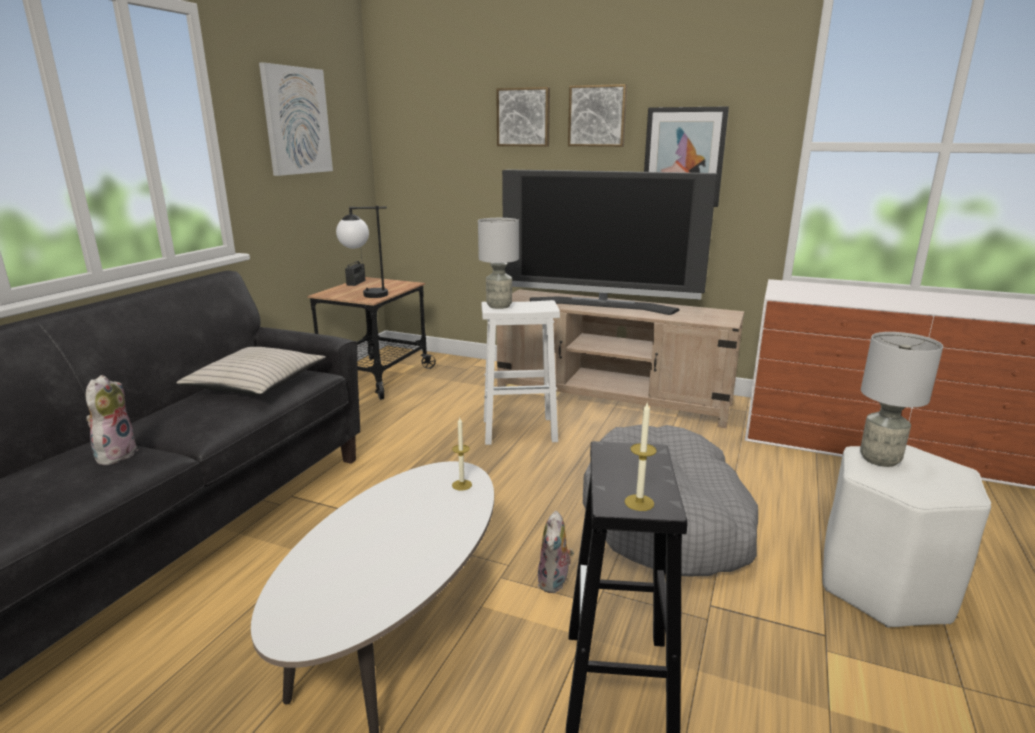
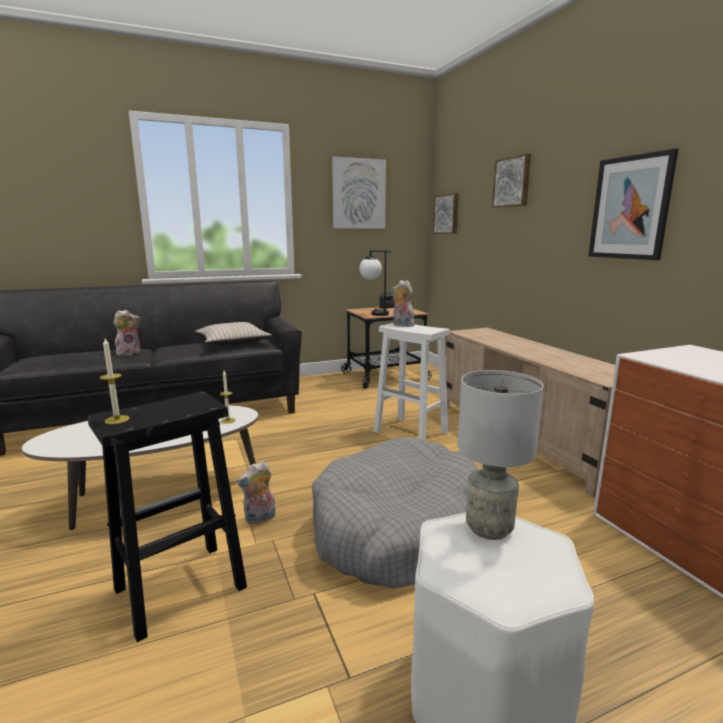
camera: 45 degrees right, 5 degrees down
grey table lamp [478,218,519,309] -> plush toy [391,280,414,327]
television [502,169,717,315] -> none
picture [568,84,627,147] -> picture moved to [433,193,459,234]

